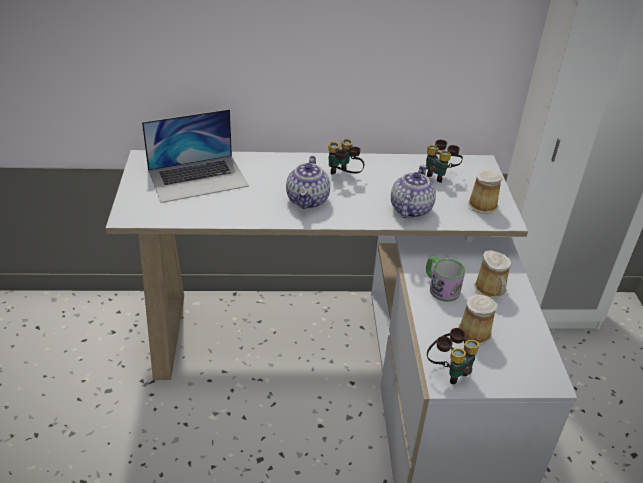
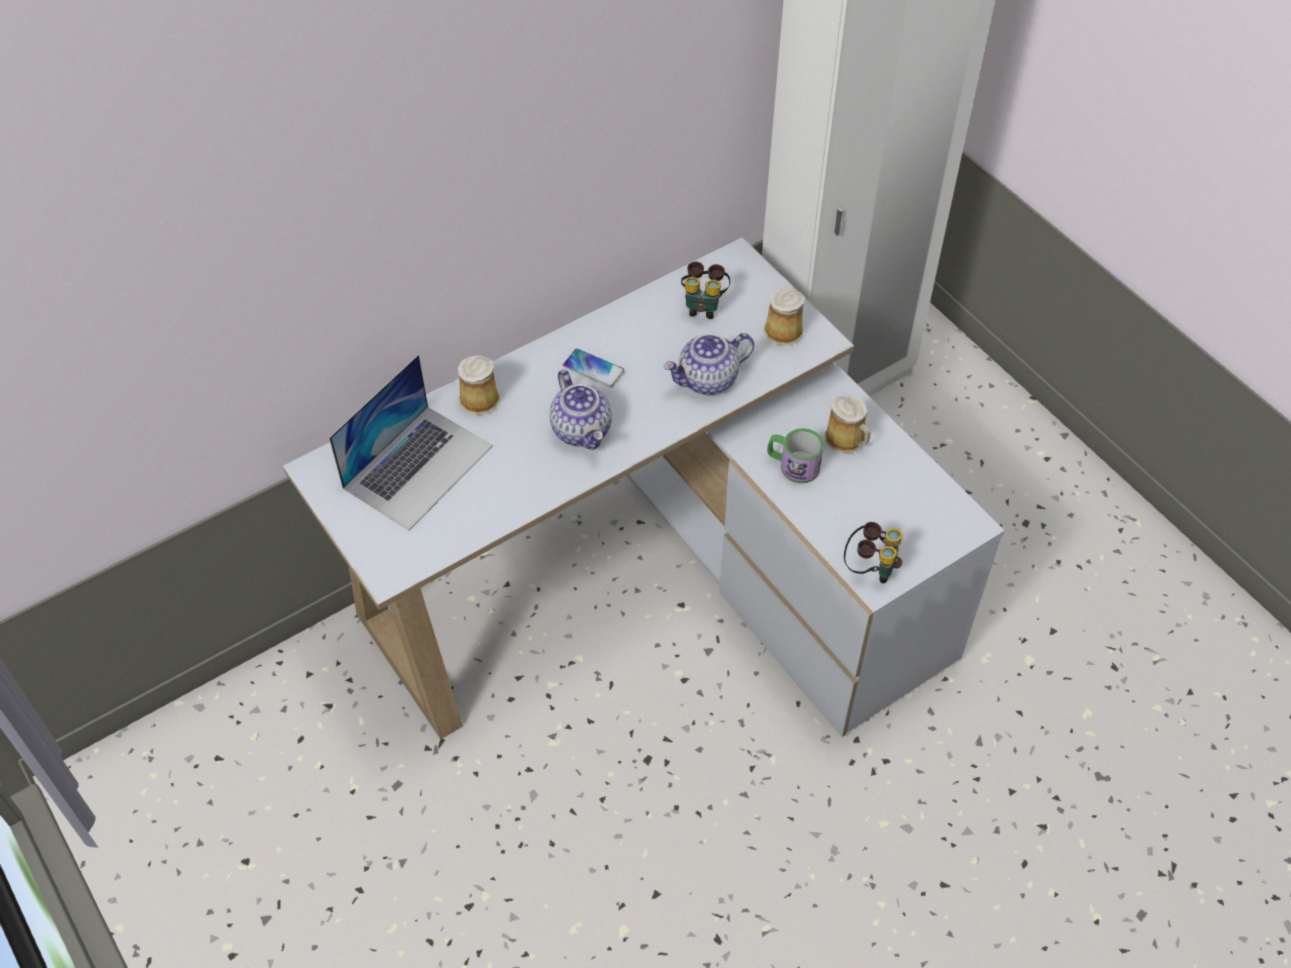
camera: 30 degrees left, 15 degrees up
binoculars [328,139,364,174] -> phone [562,349,625,388]
teapot [391,165,436,218] -> teapot turned 105 degrees counterclockwise [663,333,754,395]
mug [458,295,498,345] -> mug moved to [458,355,500,415]

